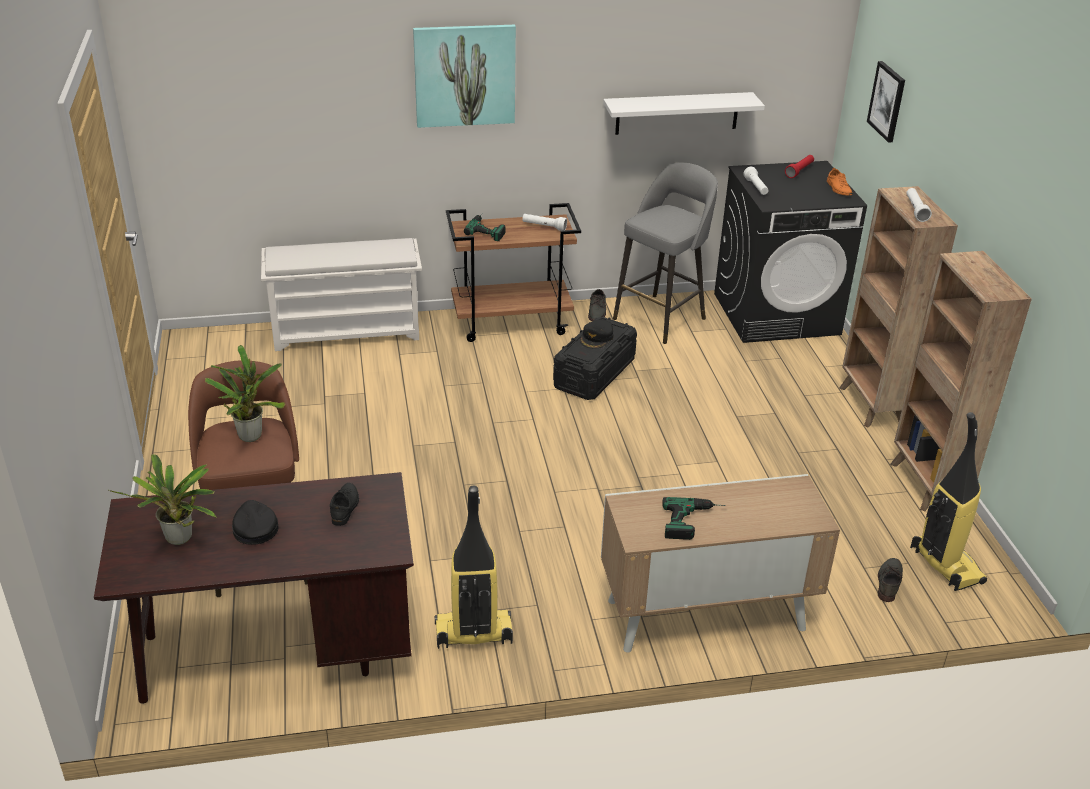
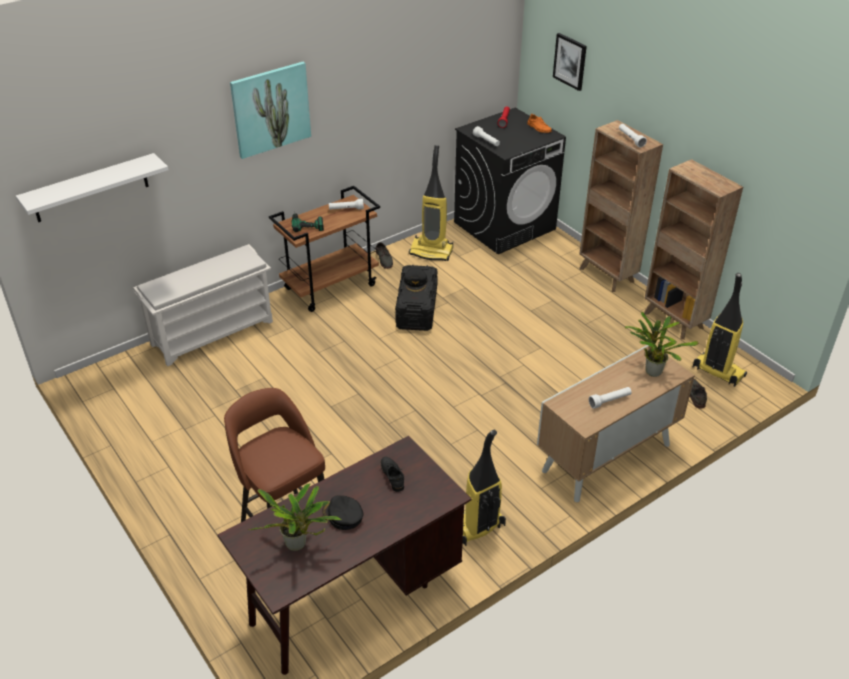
camera: 25 degrees left, 5 degrees up
potted plant [205,345,285,442] -> potted plant moved to [624,312,698,377]
white shelf [603,92,765,135] -> white shelf moved to [16,153,168,222]
grey stool [613,163,718,344] -> vacuum cleaner [409,145,453,261]
power drill [662,497,726,540] -> white flashlight [589,387,632,409]

